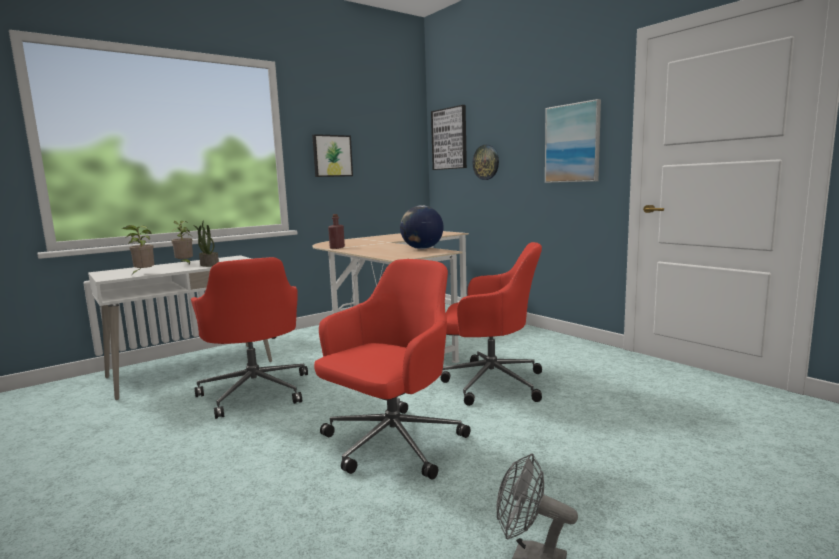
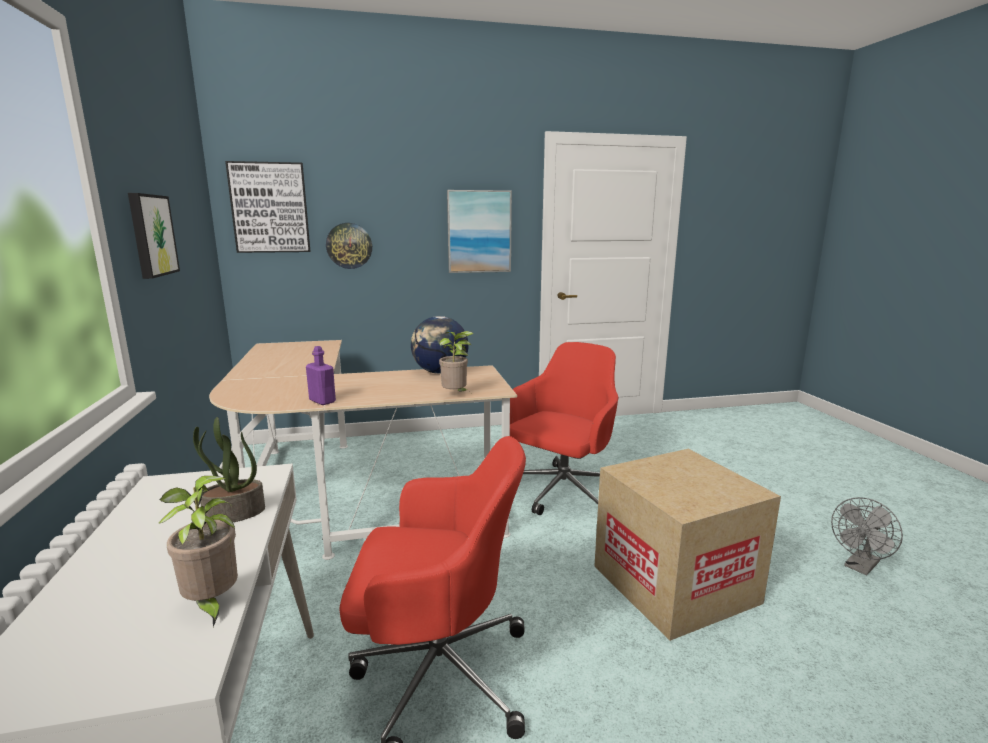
camera: 65 degrees left, 5 degrees up
potted plant [171,221,193,265] -> potted plant moved to [439,331,474,392]
red office chair [314,259,470,479] -> cardboard box [594,449,781,641]
red bottle [328,214,345,249] -> purple bottle [306,346,336,405]

